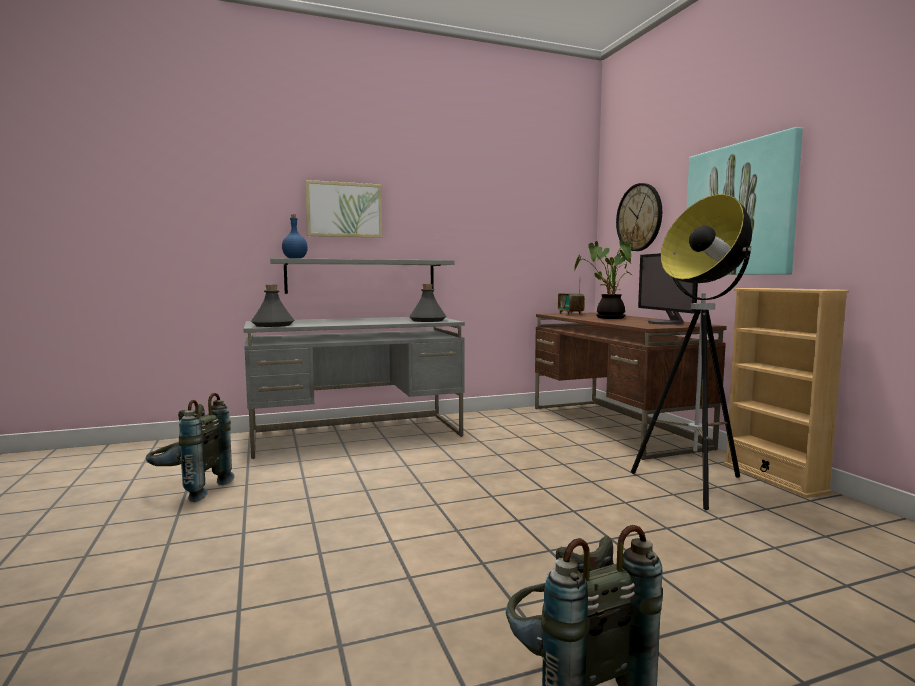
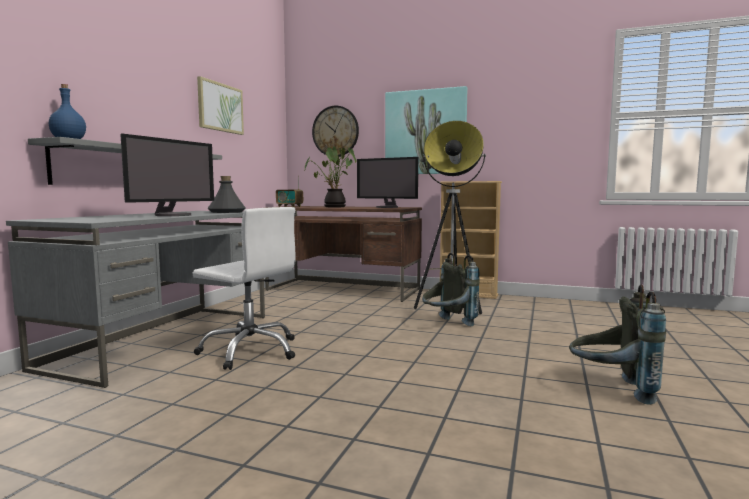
camera: 50 degrees left, 0 degrees up
grey backpack [146,393,235,502] -> grey backpack moved to [422,253,480,326]
grey bottle [251,285,295,327] -> none
picture [305,180,382,238] -> picture moved to [197,76,244,135]
none -> monitor [121,133,214,216]
none -> white office chair [193,207,295,370]

